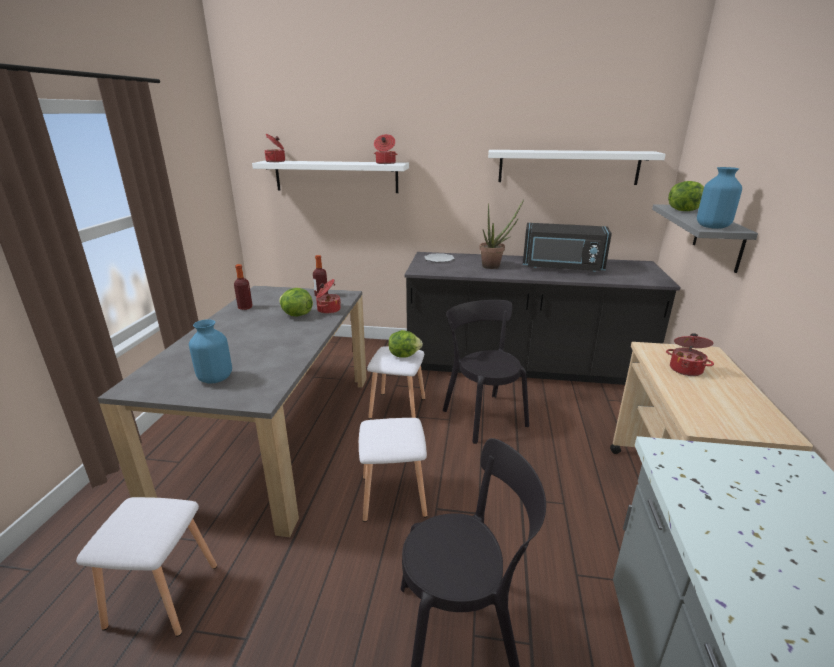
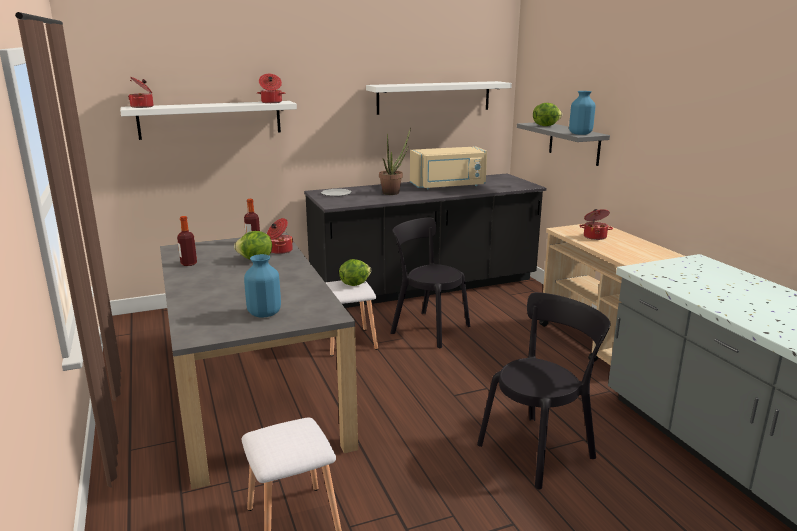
camera: 30 degrees left, 5 degrees down
white stool [359,418,427,522] -> none
black microwave [523,223,612,272] -> beige microwave [410,146,487,189]

